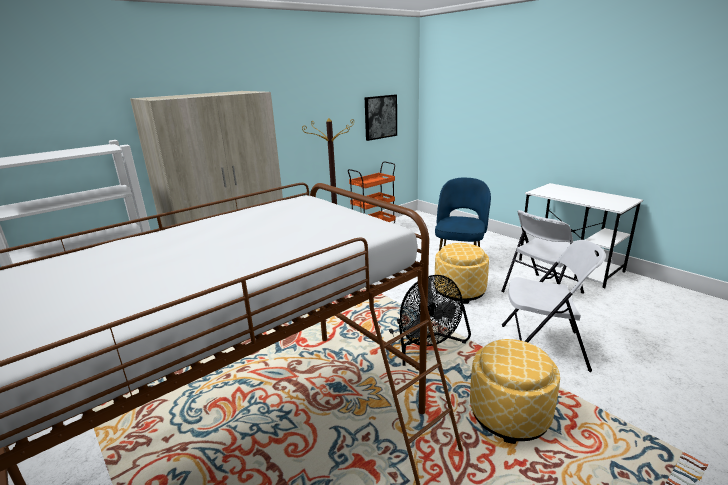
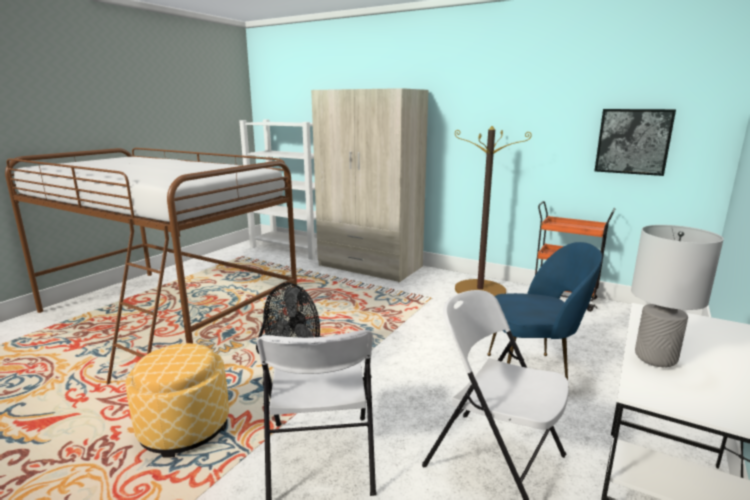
camera: 70 degrees right, 5 degrees down
ottoman [435,243,489,304] -> none
none -> grey table lamp [631,225,724,368]

